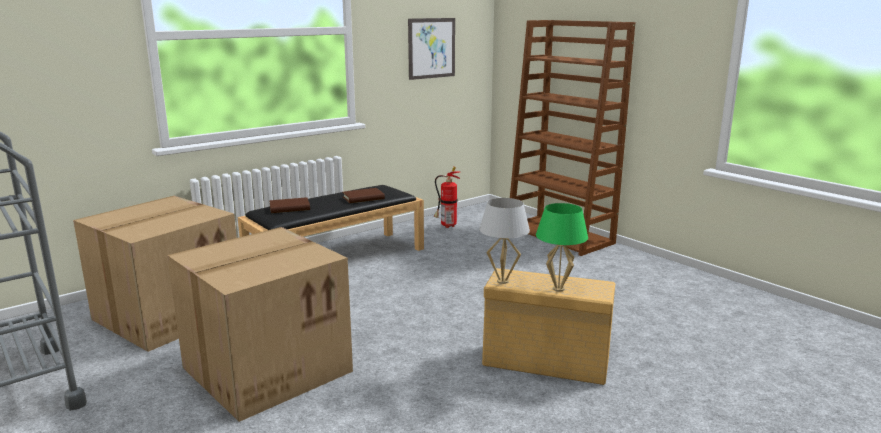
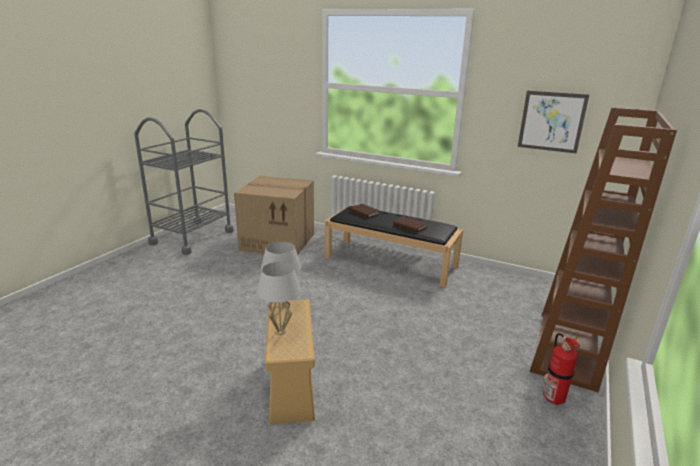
camera: 65 degrees right, 5 degrees up
cardboard box [167,227,353,422] -> none
fire extinguisher [434,167,460,228] -> fire extinguisher moved to [543,333,580,405]
green table lamp [536,203,588,292] -> white table lamp [257,262,301,335]

